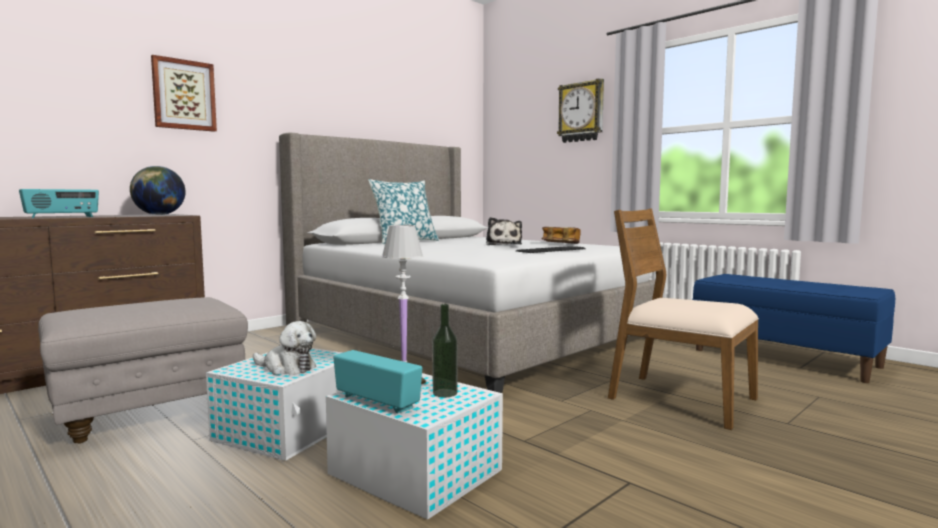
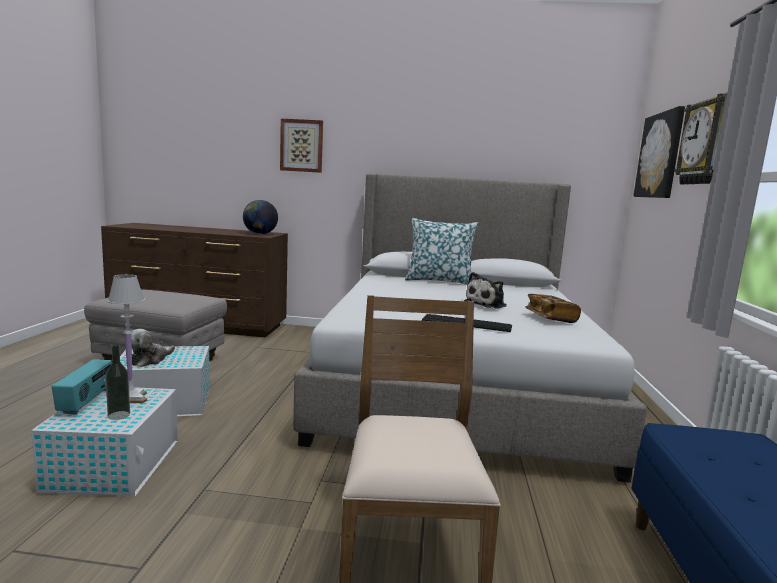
camera: 50 degrees right, 5 degrees up
radio [19,189,99,218] -> none
plush toy [253,321,316,375] -> plush toy turned 45 degrees clockwise [132,329,175,367]
none -> picture [633,106,685,198]

